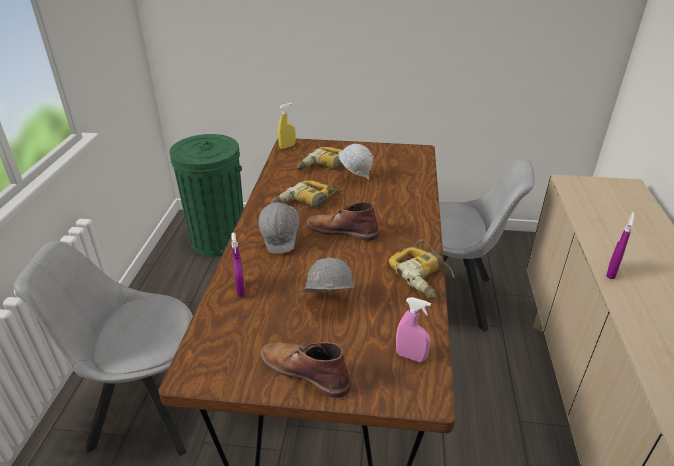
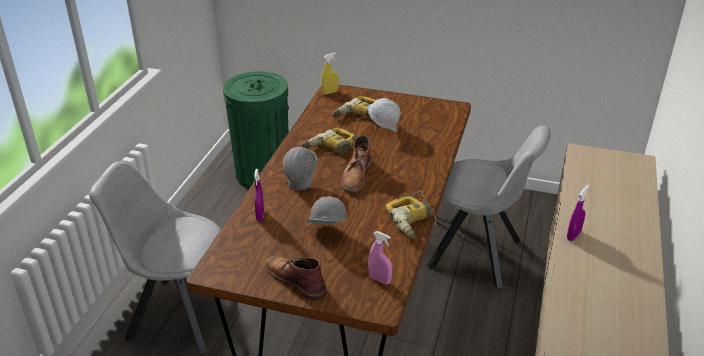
camera: 10 degrees right, 0 degrees up
brown boot [306,202,379,241] -> brown boot turned 105 degrees counterclockwise [341,135,372,193]

